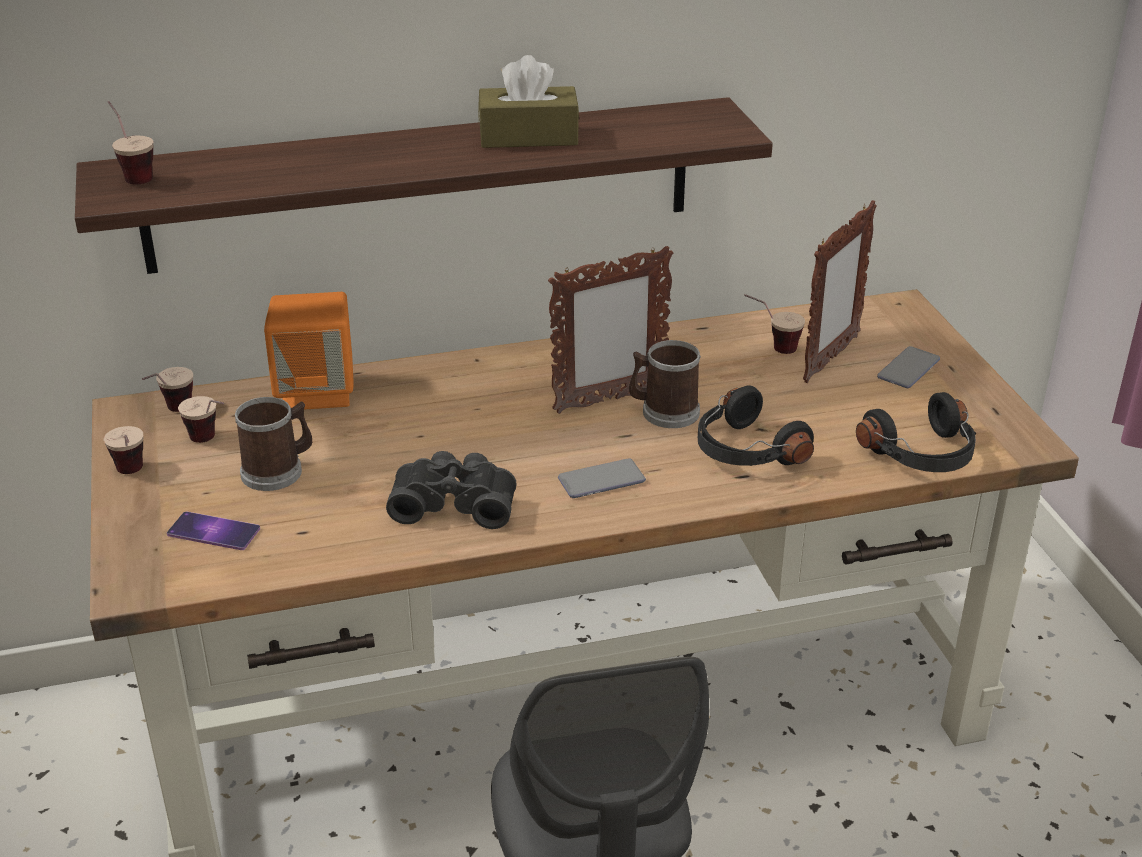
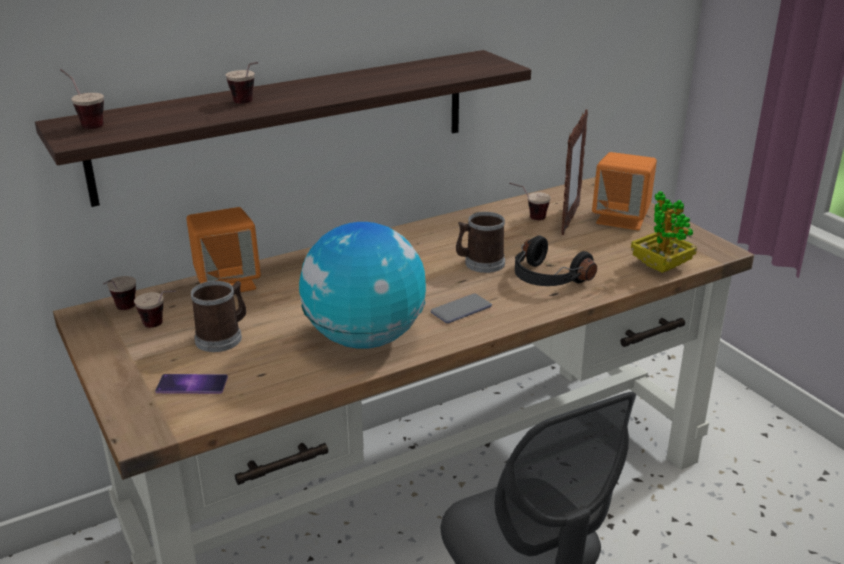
camera: 15 degrees left, 5 degrees down
cup [104,426,143,474] -> cup moved to [226,62,258,104]
black binoculars [386,451,517,529] -> globe [299,222,426,349]
brown tissue box [478,55,579,148] -> none
picture frame [548,246,673,414] -> none
black headphones [856,392,976,472] -> potted plant [631,191,697,273]
phone [877,346,940,388] -> orange speaker [592,152,657,230]

